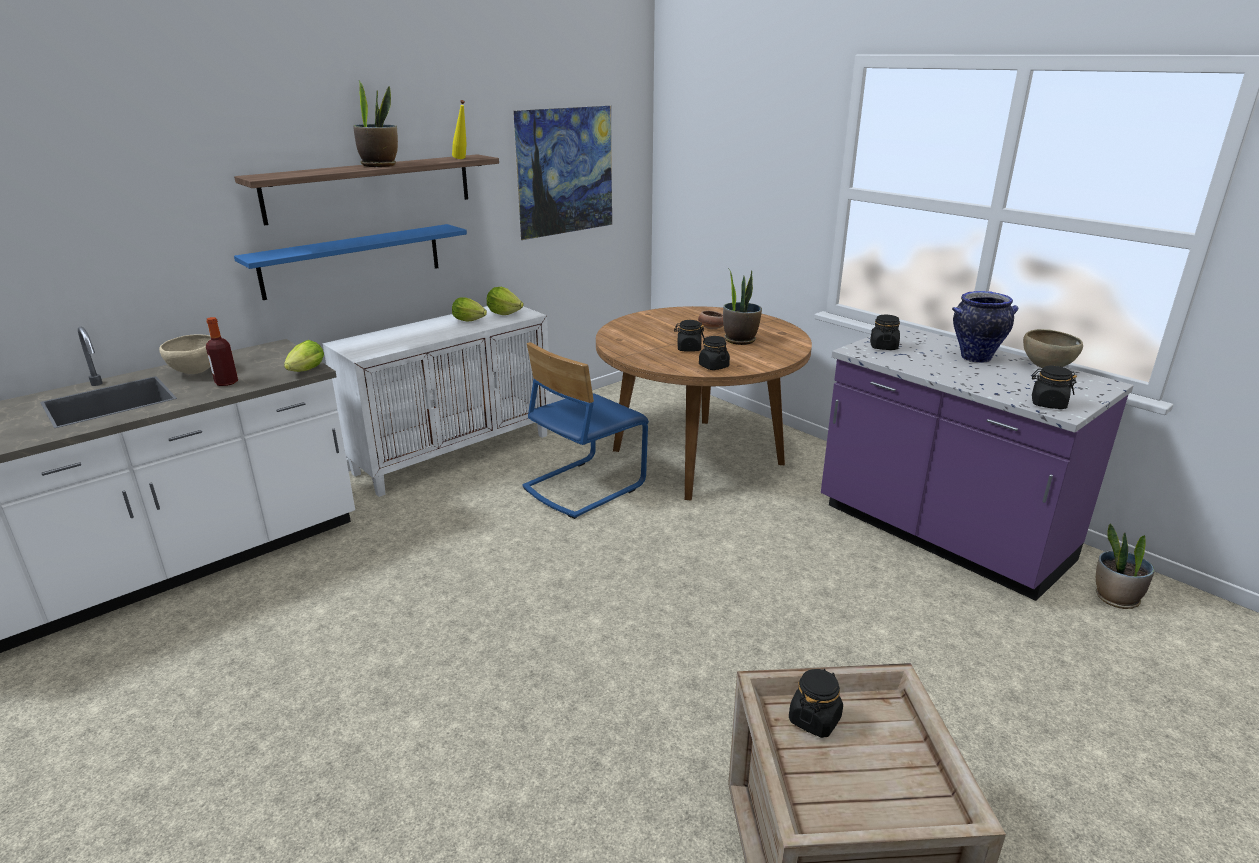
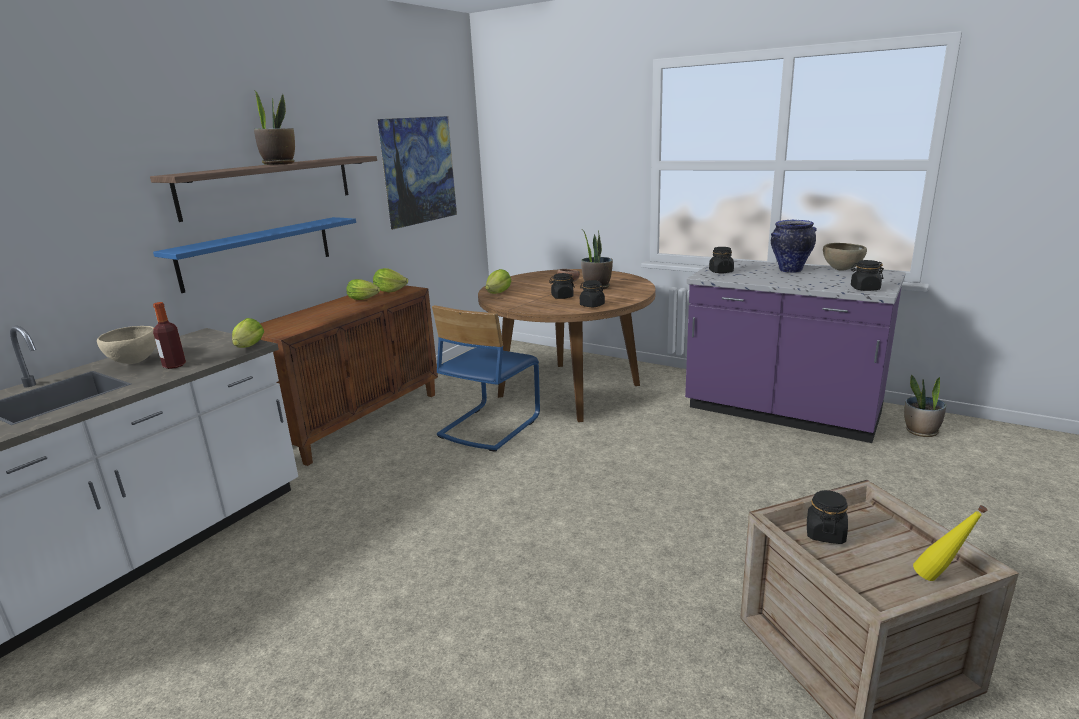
camera: 15 degrees left, 5 degrees down
white cabinet [323,306,551,497] -> brown cabinet [260,285,438,466]
yellow bottle [452,100,467,159] -> yellow bottle moved to [913,505,987,581]
none -> lettuce [485,269,512,294]

